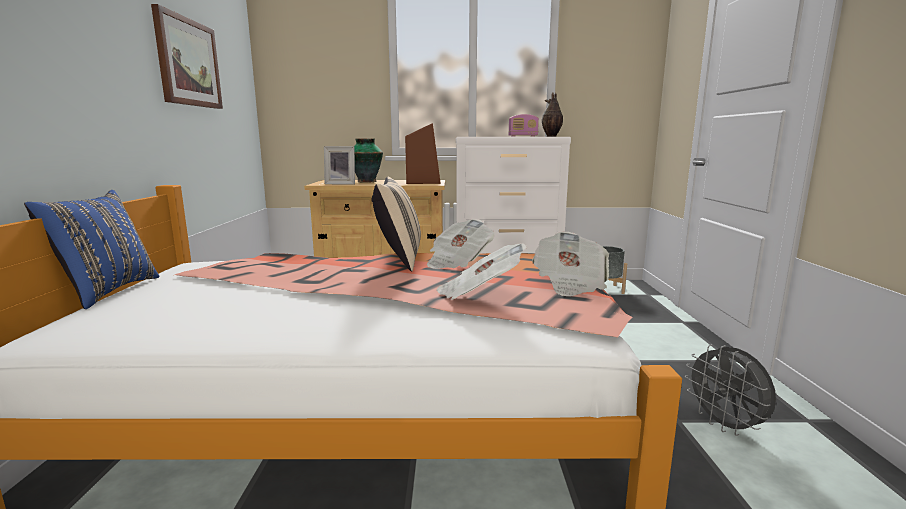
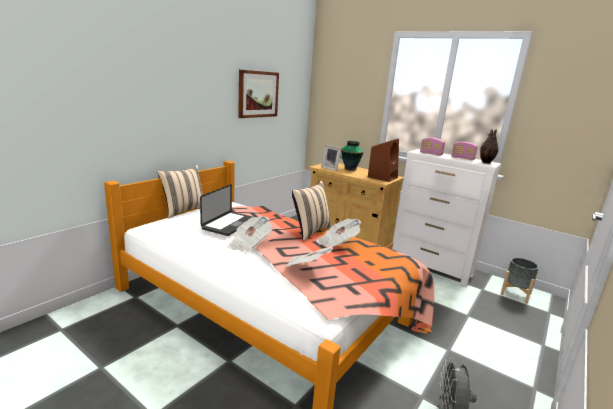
camera: 35 degrees right, 5 degrees up
blue pillow [24,190,159,309] -> beige pillow [157,165,203,218]
newspaper [532,232,609,296] -> newspaper moved to [227,216,273,252]
none -> laptop [200,184,252,236]
none -> radio [420,138,445,156]

